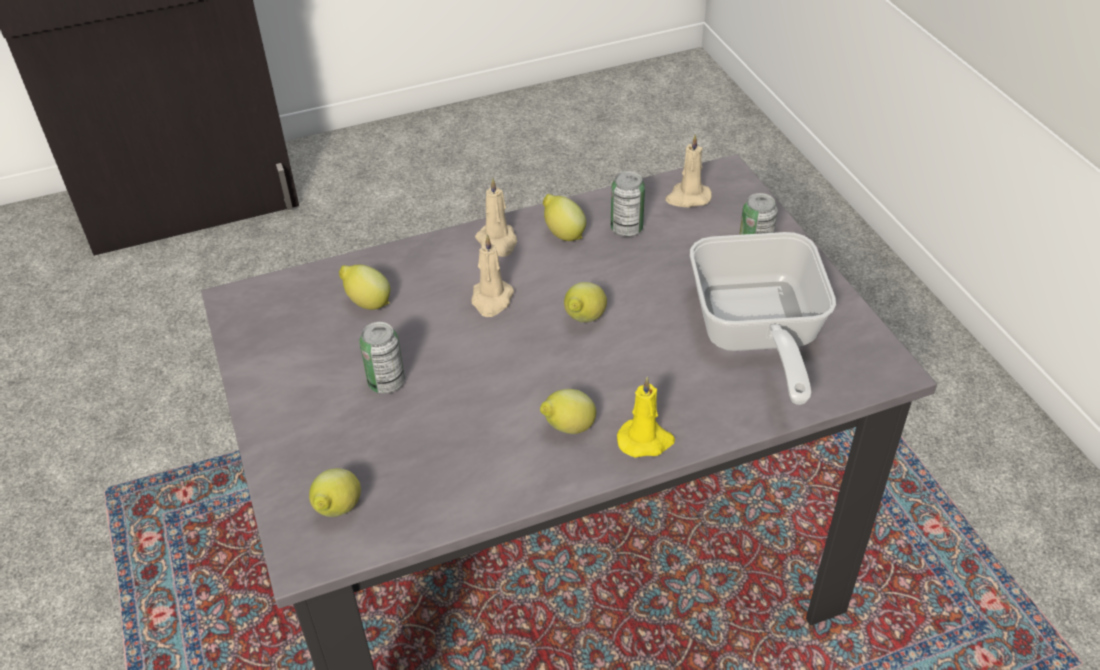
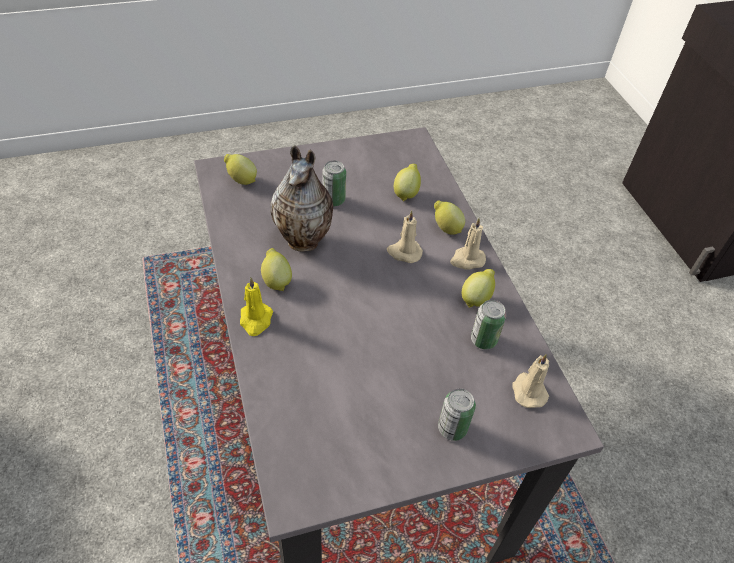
camera: 90 degrees right, 5 degrees up
lemon [564,282,607,322] -> lemon moved to [434,200,465,235]
frying pan [690,232,836,405] -> none
none -> vase [270,145,333,251]

